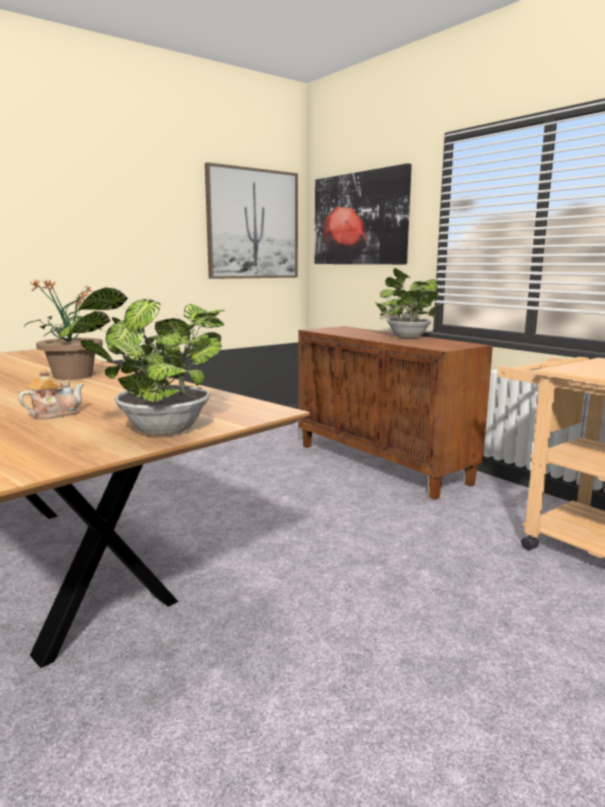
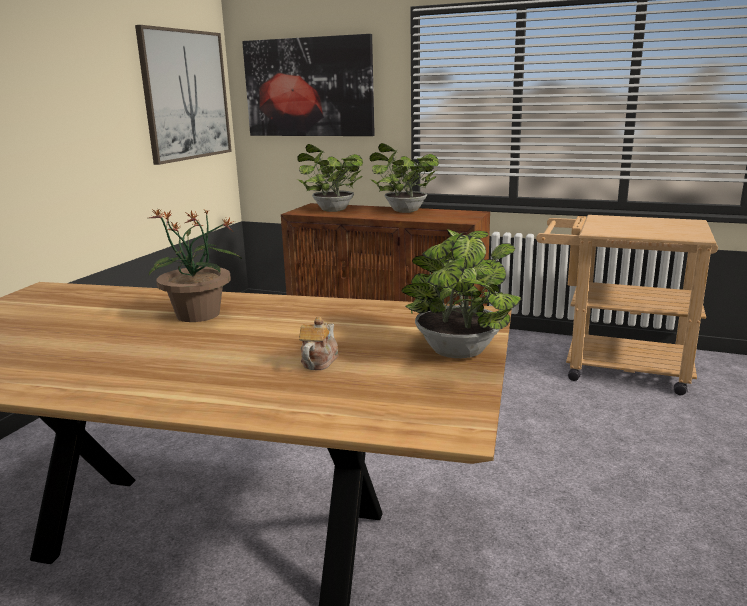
camera: 30 degrees left, 5 degrees up
none -> potted plant [297,144,363,212]

